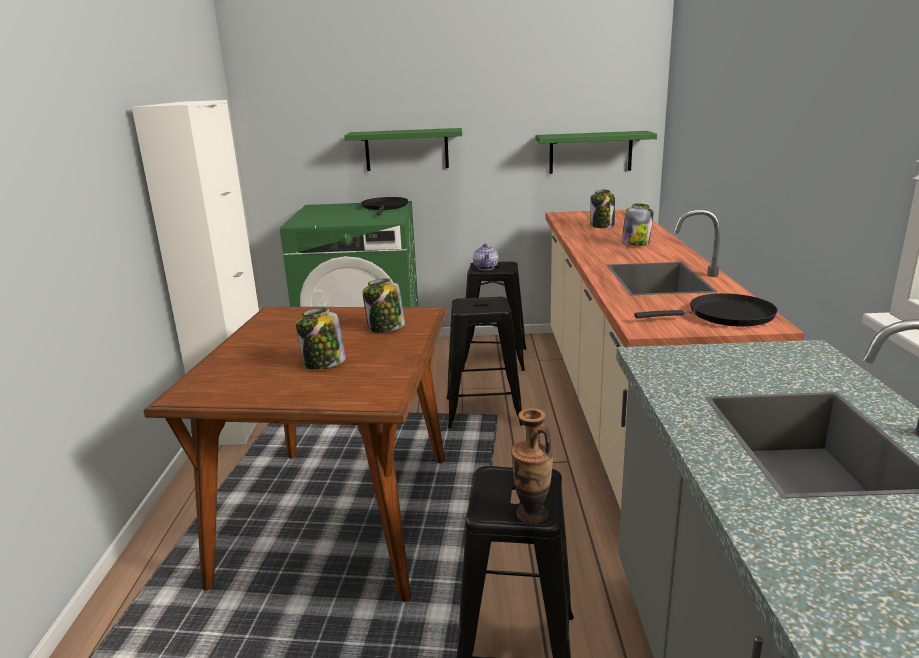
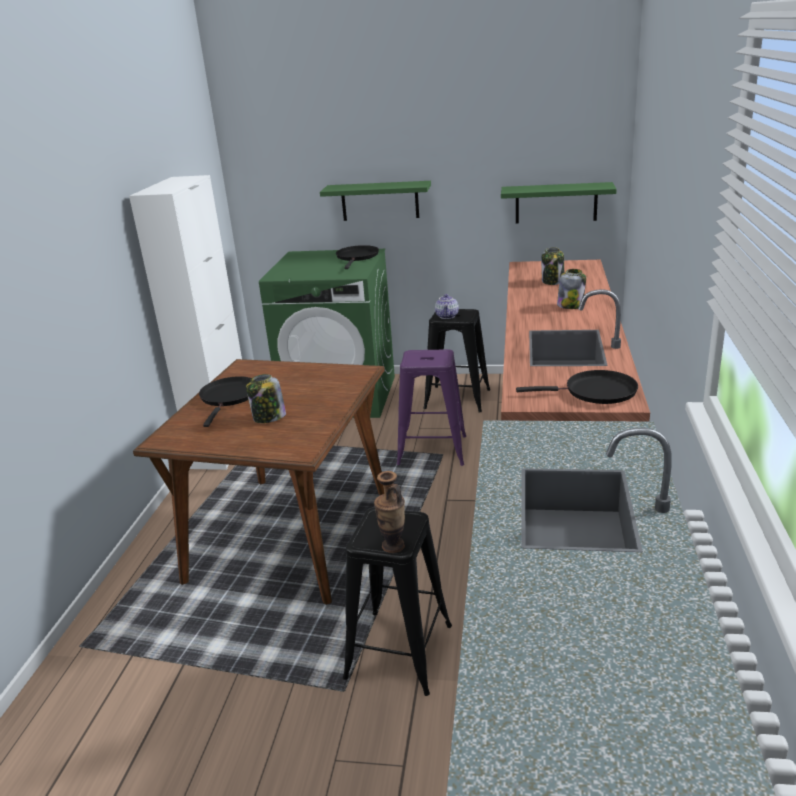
camera: 10 degrees right, 5 degrees up
jar [363,278,405,333] -> none
black stool [446,297,523,428] -> purple stool [397,349,466,466]
none -> black frying pan [199,376,251,427]

